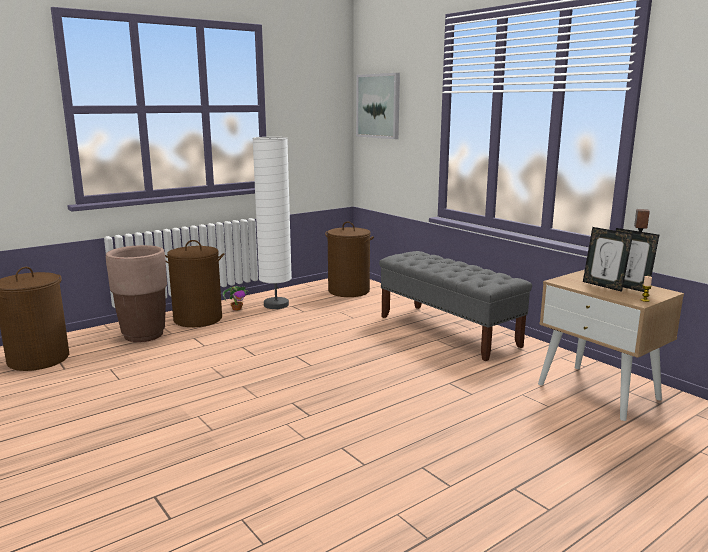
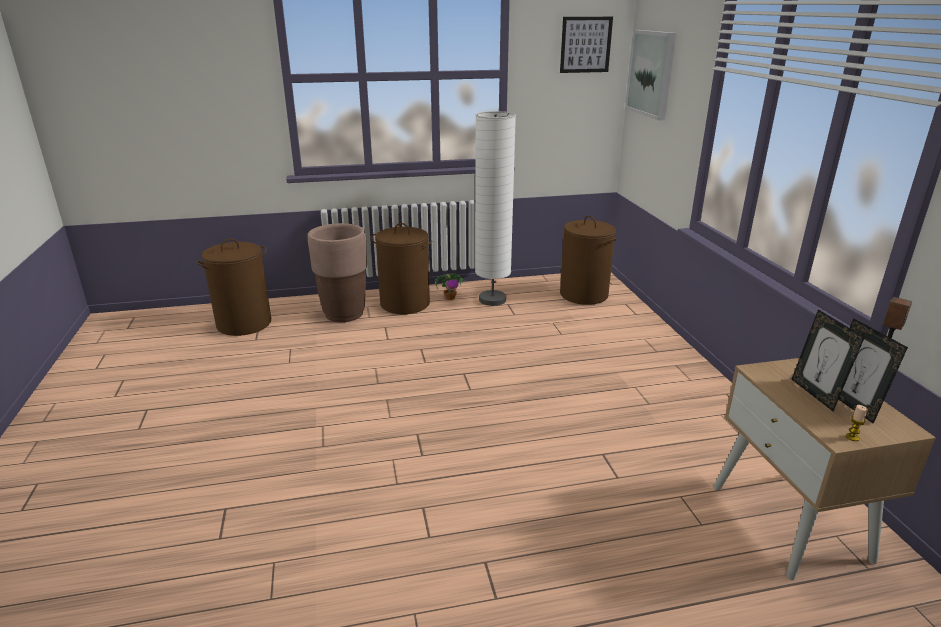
camera: 25 degrees right, 10 degrees up
grey bench [379,251,532,361] -> none
none -> picture [560,17,613,73]

